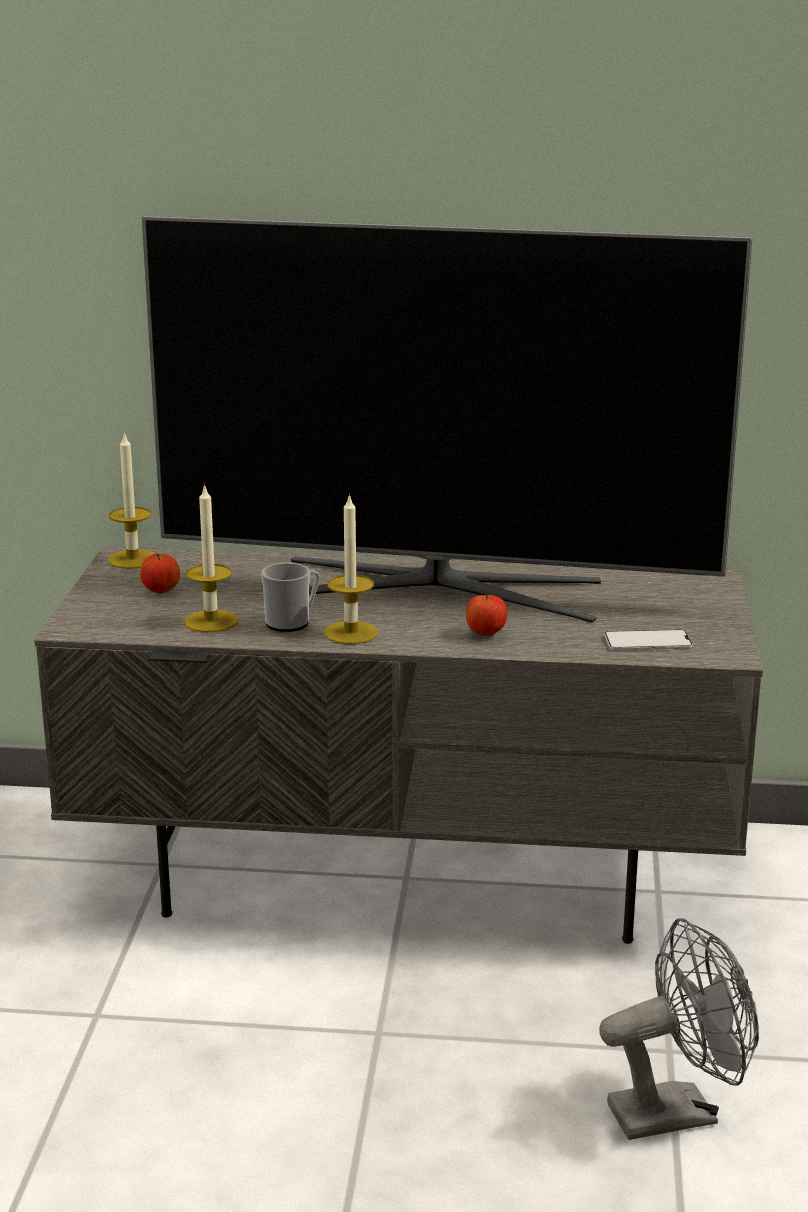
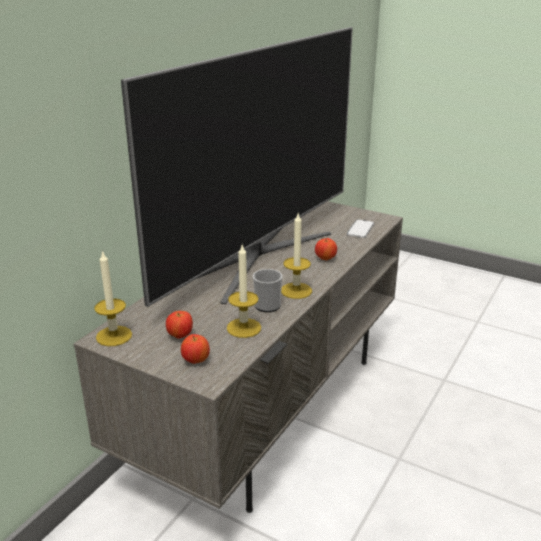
camera: 65 degrees left, 5 degrees up
grey fan [599,918,759,1140] -> none
none -> apple [181,334,210,364]

